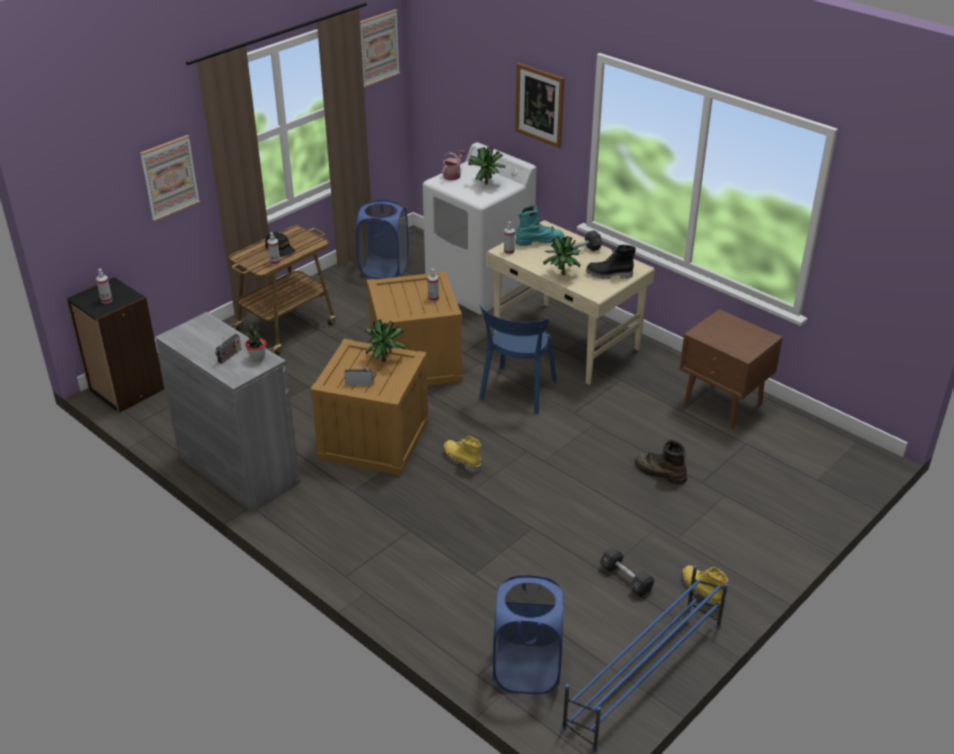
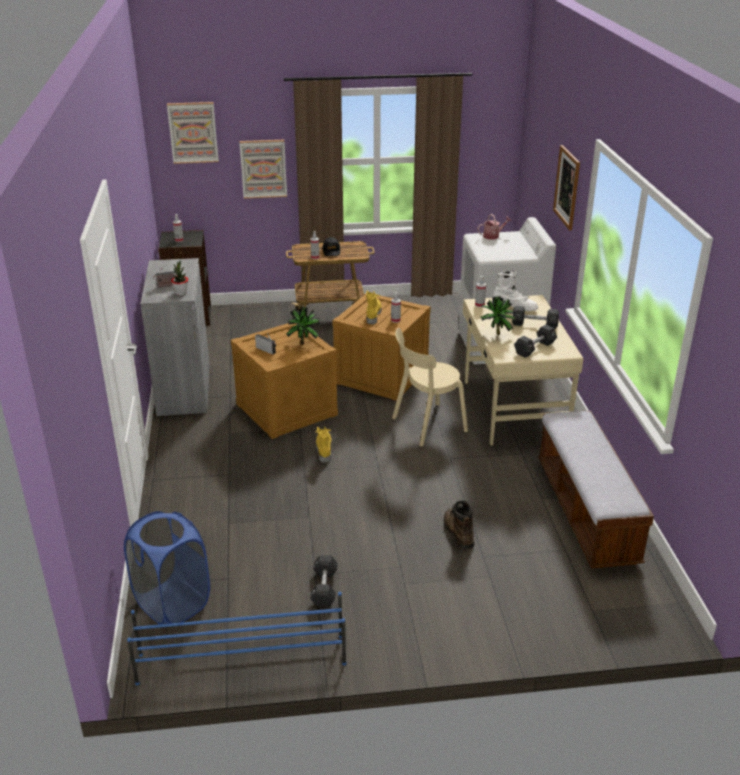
camera: 40 degrees right, 5 degrees down
blue laundry basket [356,199,409,279] -> none
picture [360,9,400,88] -> picture moved to [167,102,219,164]
potted plant [468,147,505,185] -> none
blue chair [479,304,557,414] -> beige chair [392,328,468,446]
turquoise boot [515,205,565,246] -> white boot [492,270,538,311]
black boot [586,245,636,279] -> black dumbbell [514,325,557,358]
brown nightstand [680,309,783,429] -> bench [538,411,654,568]
yellow boot [682,565,728,610] -> yellow boot moved to [366,290,382,324]

